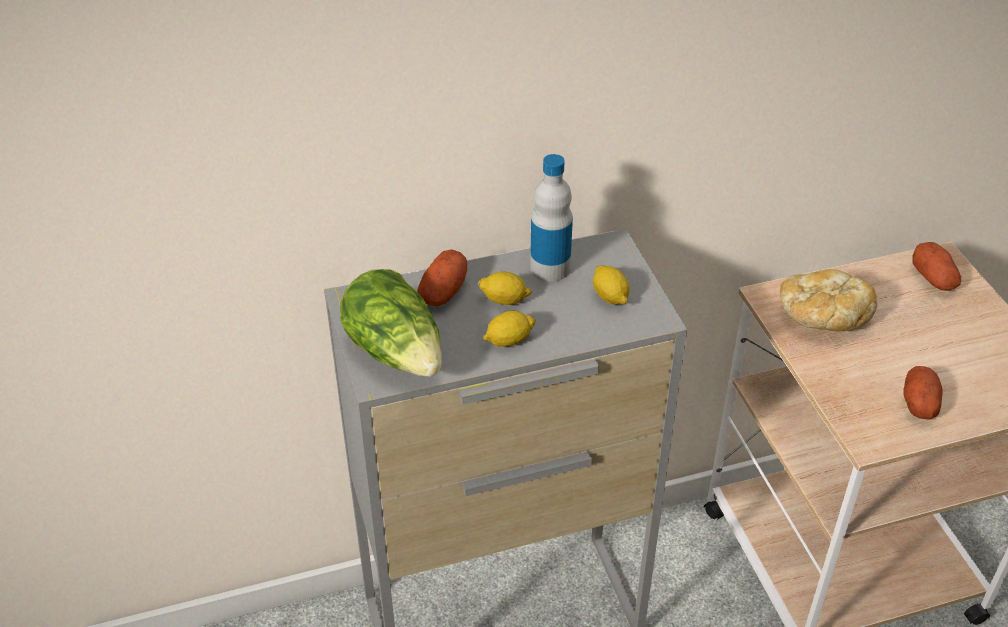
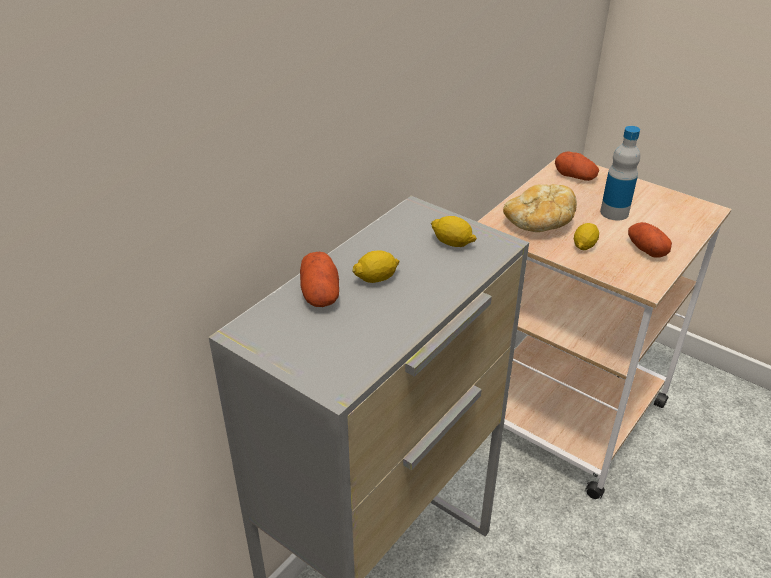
camera: 35 degrees left, 5 degrees down
lettuce [340,269,442,377] -> none
lemon [483,311,536,347] -> lemon moved to [574,223,599,250]
bottle [530,154,573,282] -> bottle moved to [600,126,640,221]

